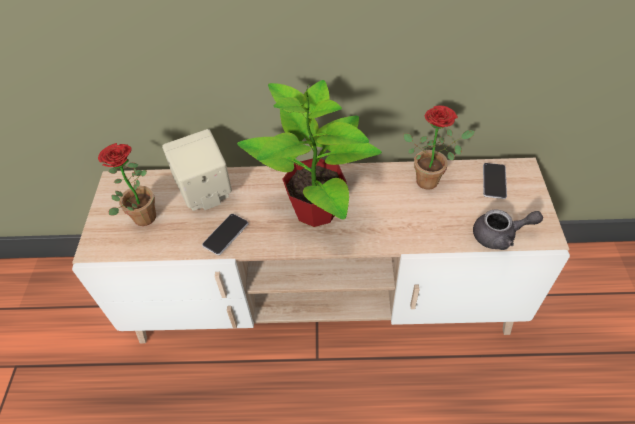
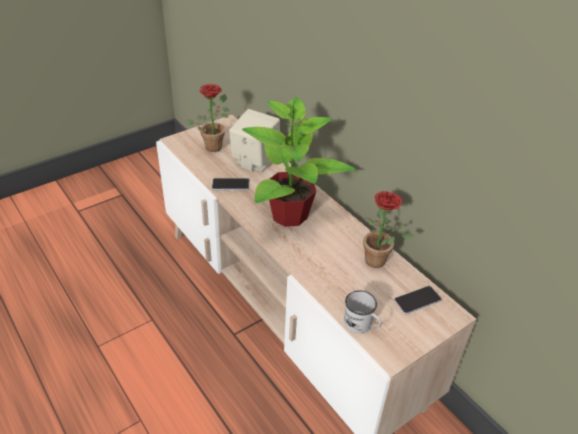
camera: 50 degrees right, 10 degrees down
grey teapot [473,209,543,250] -> white mug [344,290,382,333]

